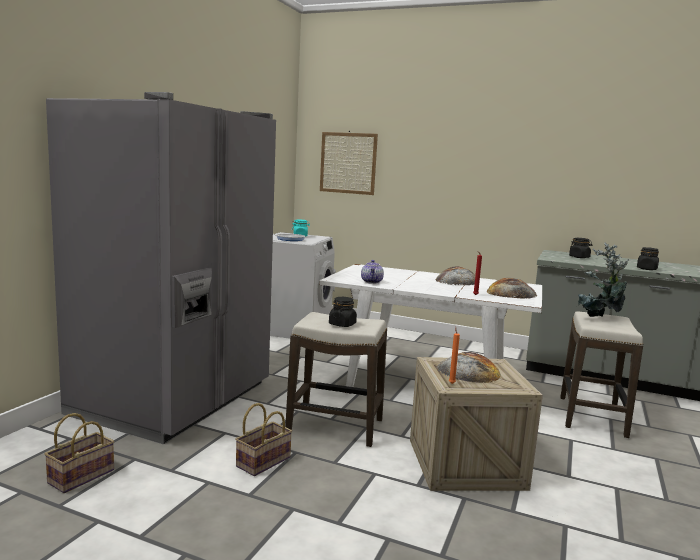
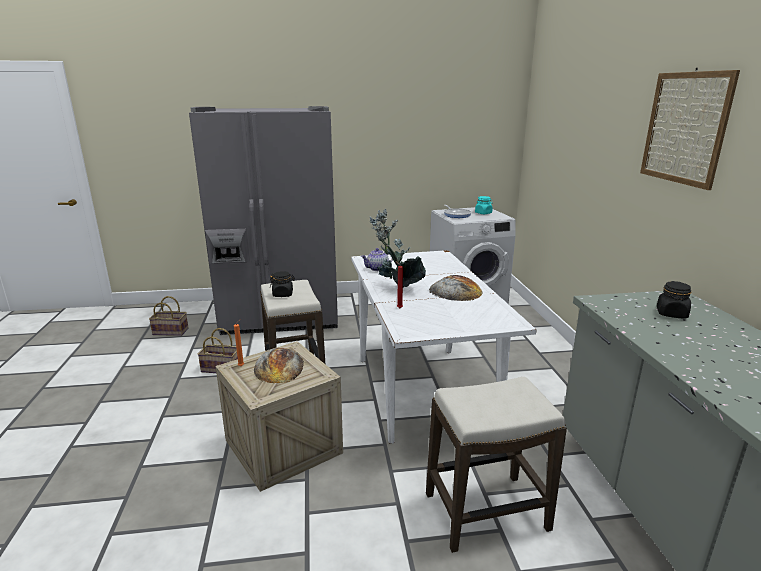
camera: 60 degrees right, 10 degrees up
picture [320,131,378,195] -> picture moved to [640,68,740,190]
bread [487,278,537,299] -> none
potted plant [578,242,629,317] -> potted plant moved to [370,209,426,287]
black jar [637,247,659,270] -> none

